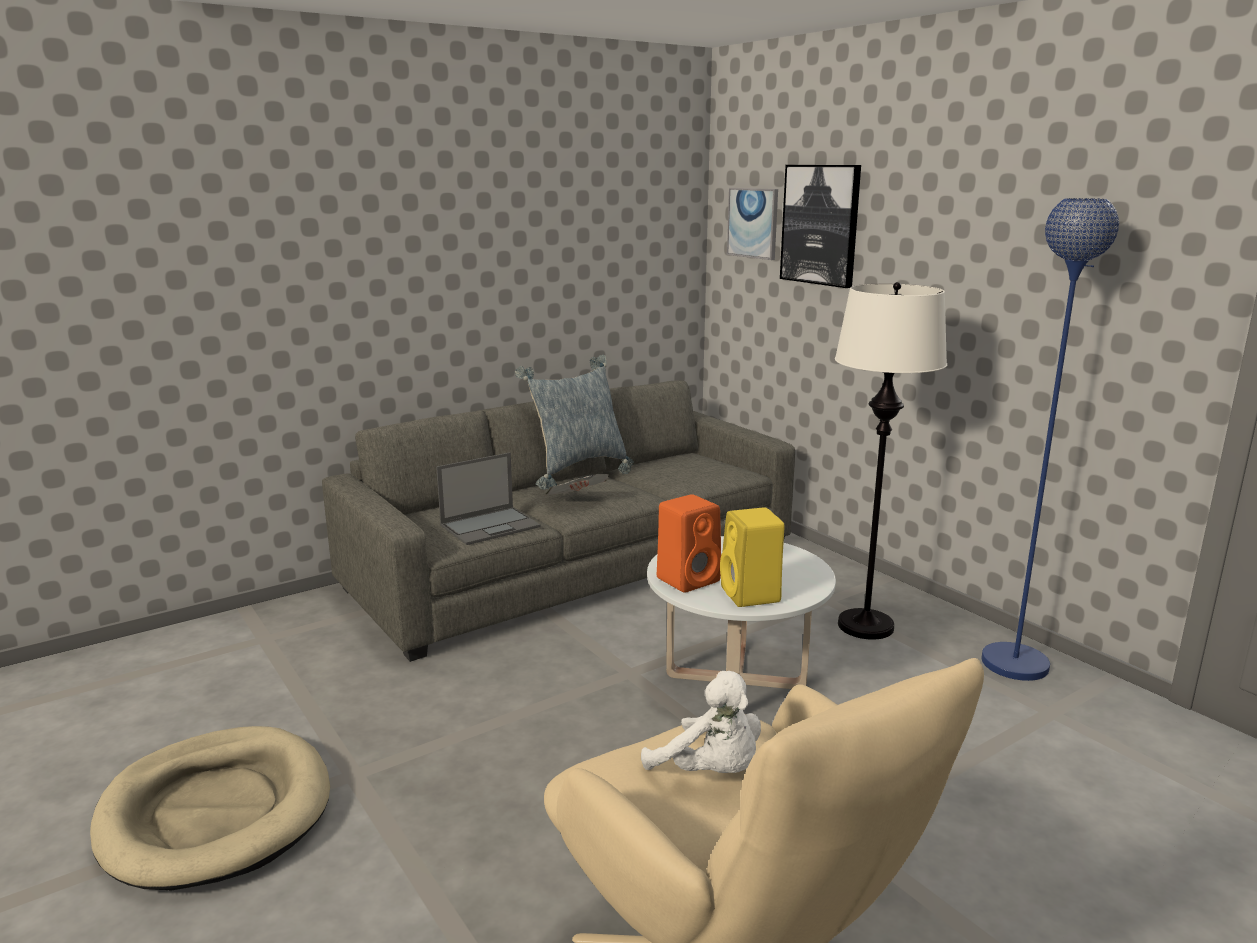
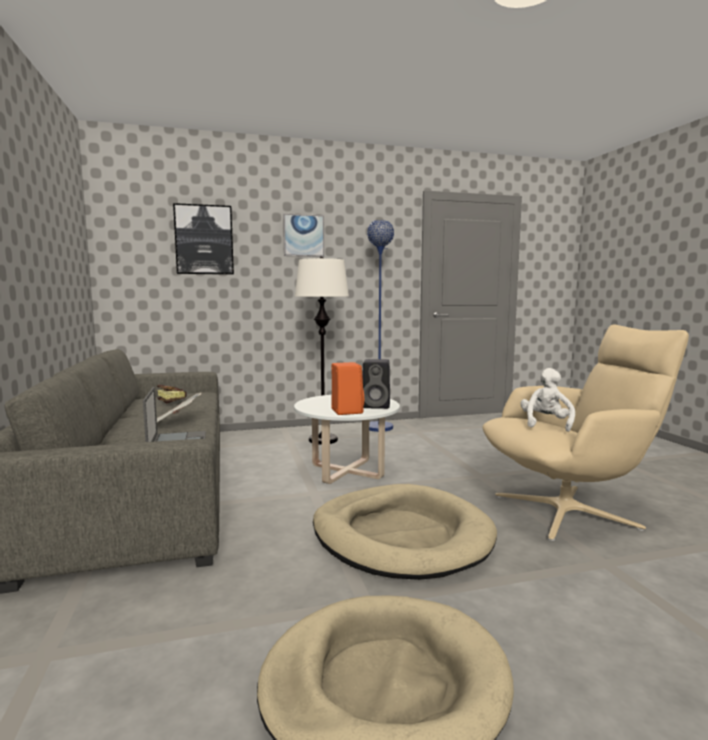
camera: 70 degrees left, 10 degrees down
pillow [514,355,634,490] -> none
white plush toy [641,671,761,773] -> white plush toy turned 45 degrees counterclockwise [521,368,575,432]
yellow speaker [720,507,785,607] -> black speaker [362,359,390,409]
picture [727,188,778,260] -> picture moved to [283,214,324,257]
none -> book [157,385,187,403]
none -> beige dog bed [313,484,497,580]

